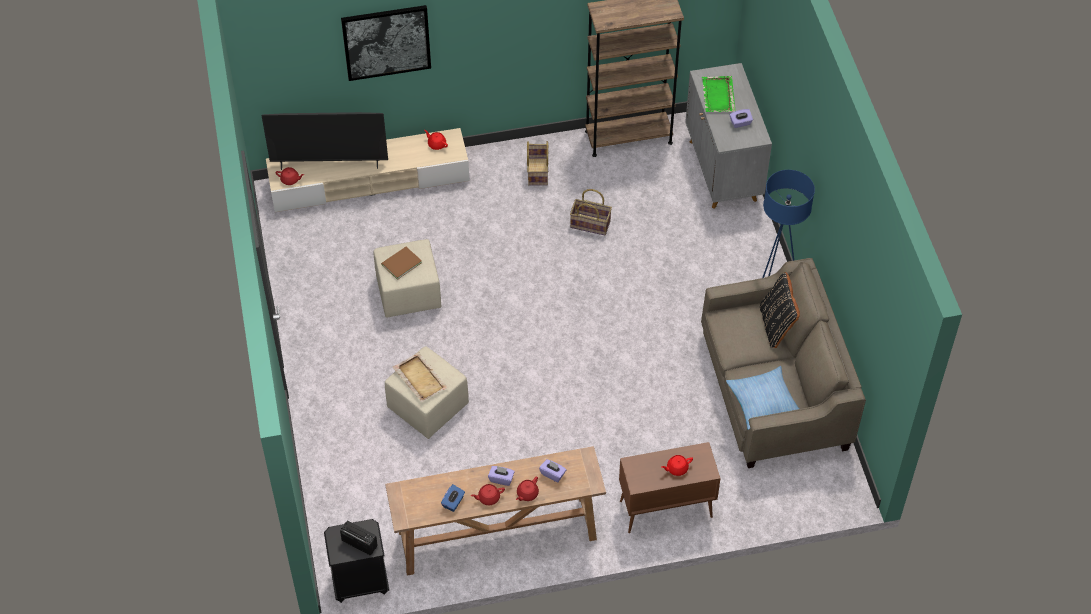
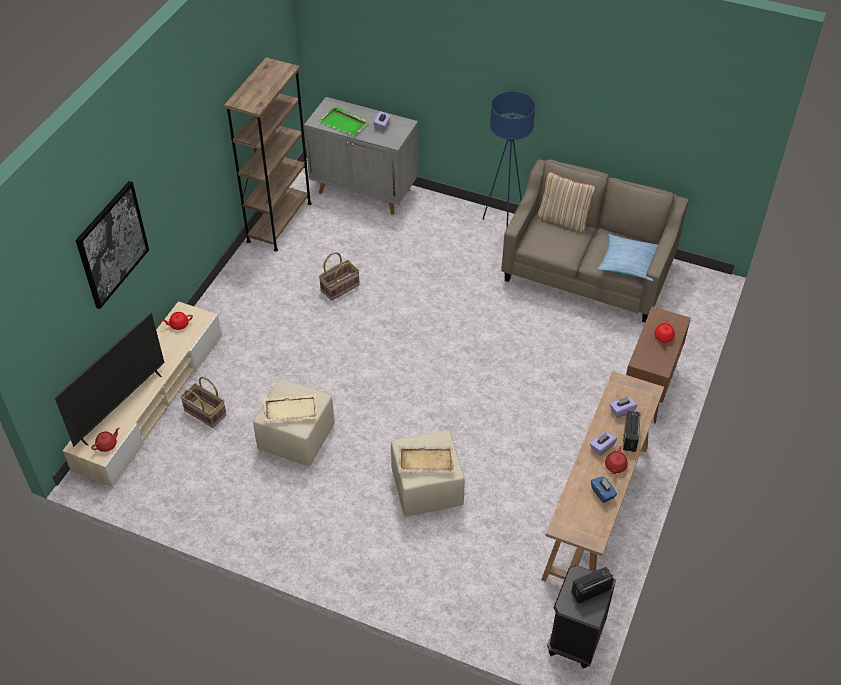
camera: 55 degrees left, 5 degrees down
brown book [381,247,422,280] -> beige tray [263,393,318,423]
red teapot [516,477,539,501] -> radio [623,411,640,452]
basket [527,141,548,186] -> basket moved to [180,377,227,428]
black pillow [760,272,800,348] -> beige pillow [538,172,596,233]

